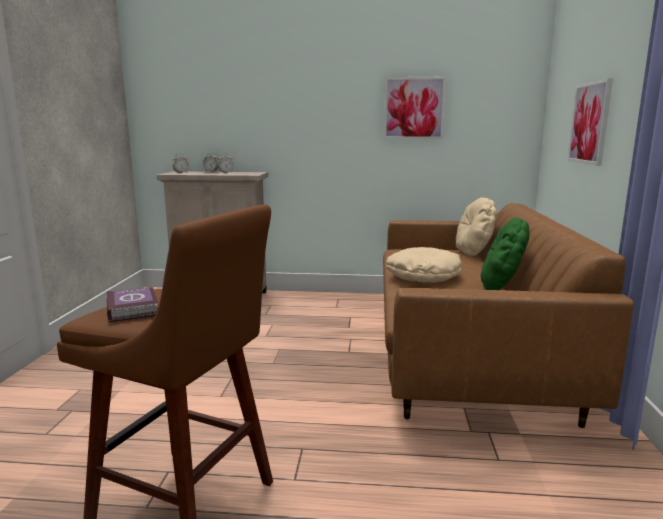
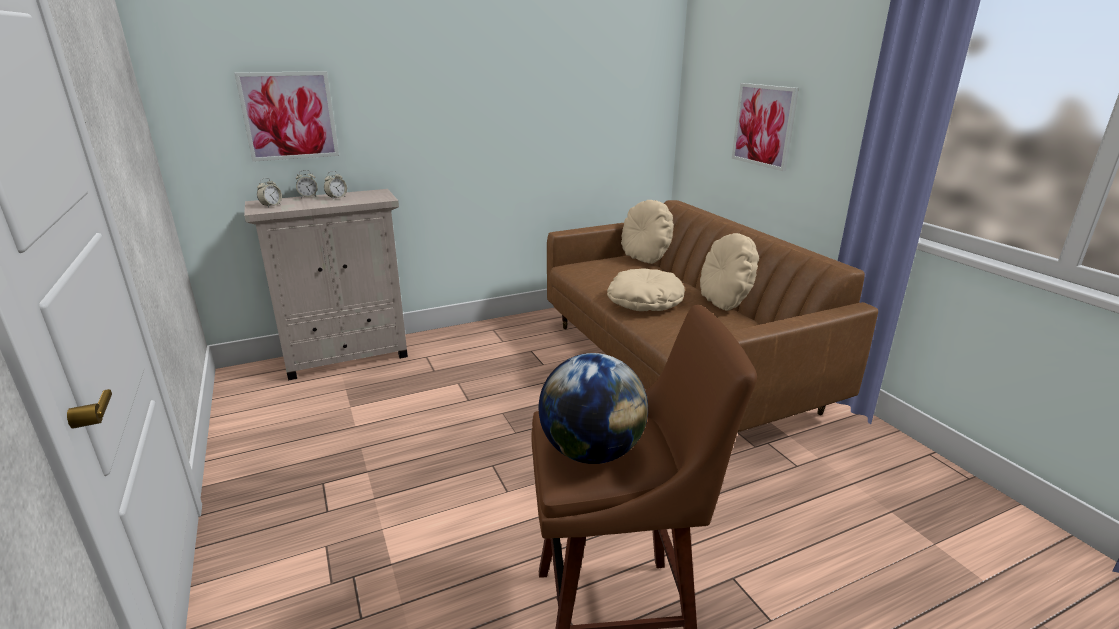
camera: 30 degrees left, 10 degrees up
book [106,287,158,323] -> globe [539,353,648,464]
picture [383,77,447,139] -> picture moved to [234,71,339,162]
green pillow [481,218,530,290] -> beige pillow [700,233,759,311]

